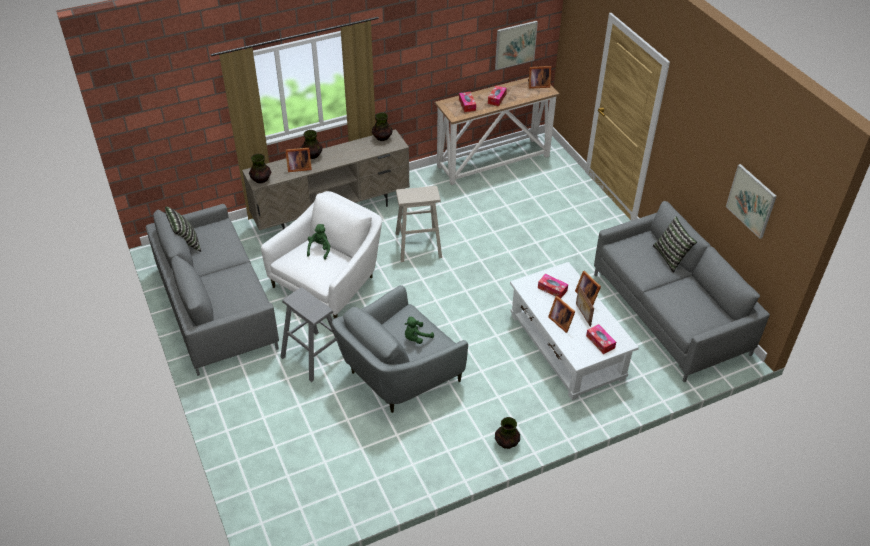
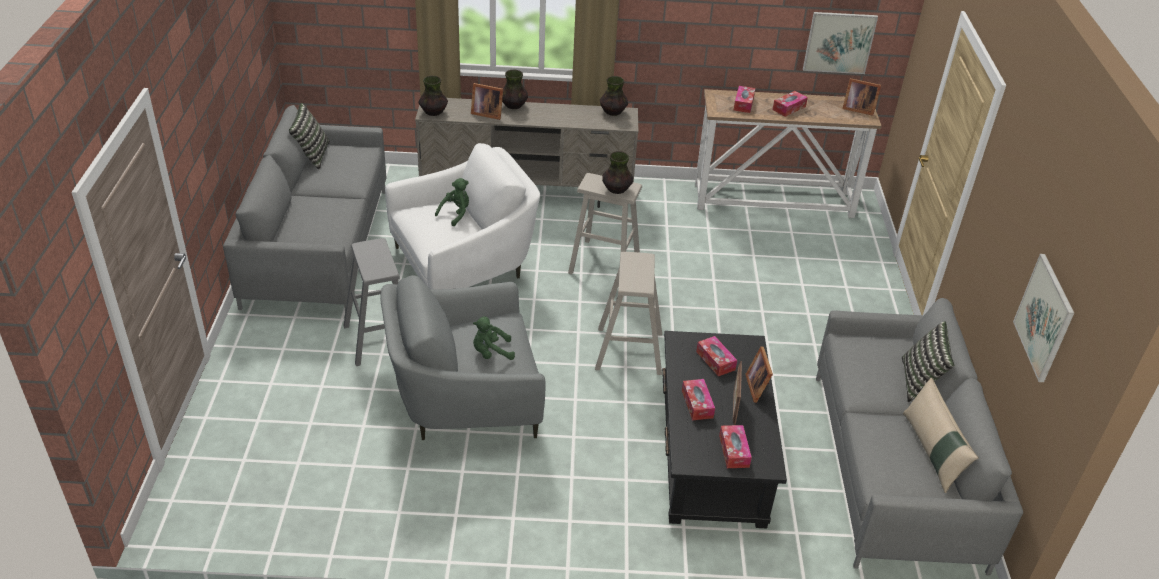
camera: 25 degrees right, 5 degrees down
vase [495,417,520,449] -> vase moved to [602,151,633,194]
white coffee table [510,262,639,400] -> black coffee table [662,331,787,528]
picture frame [548,296,575,333] -> tissue box [682,379,715,420]
none -> beige stool [595,252,662,375]
none -> beige pillow [903,378,979,493]

